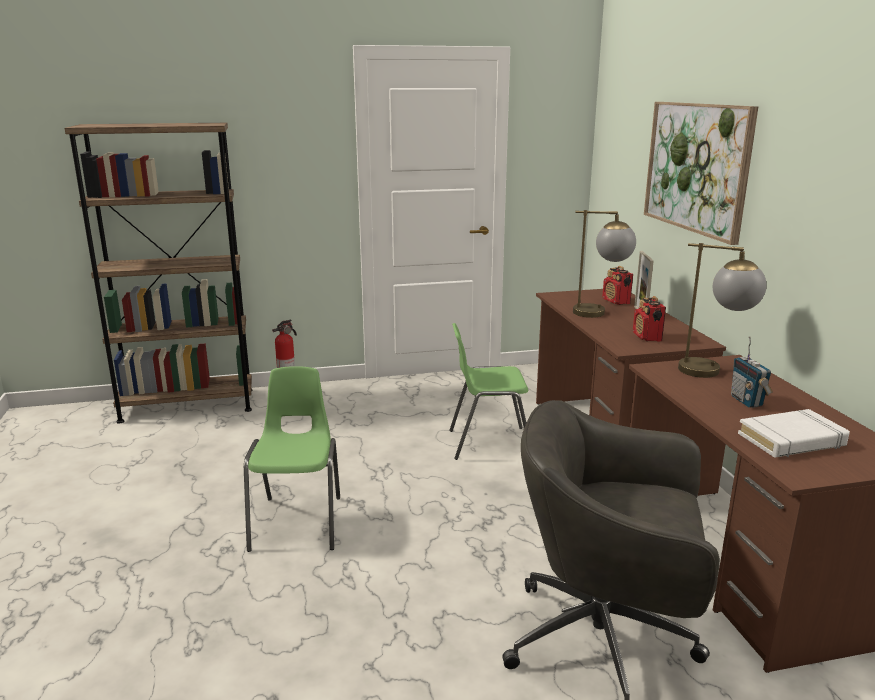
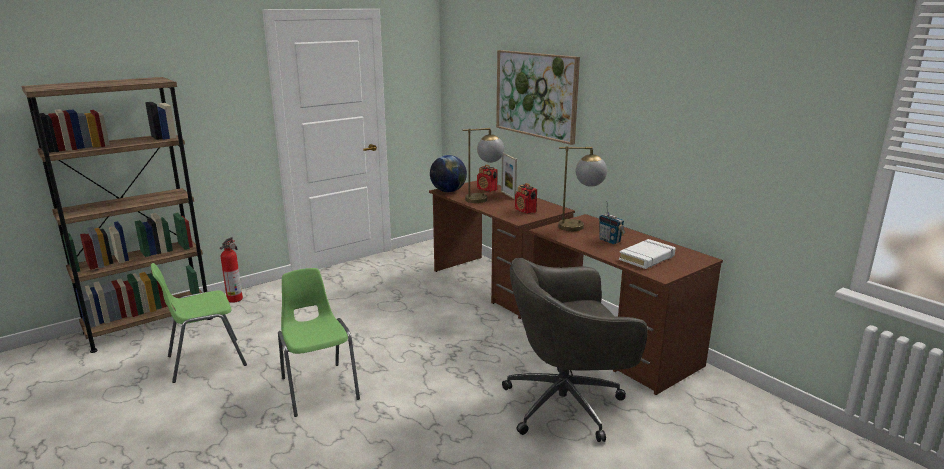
camera: 25 degrees left, 0 degrees up
green chair [449,323,528,460] -> green chair moved to [151,263,247,383]
none -> globe [430,155,467,192]

